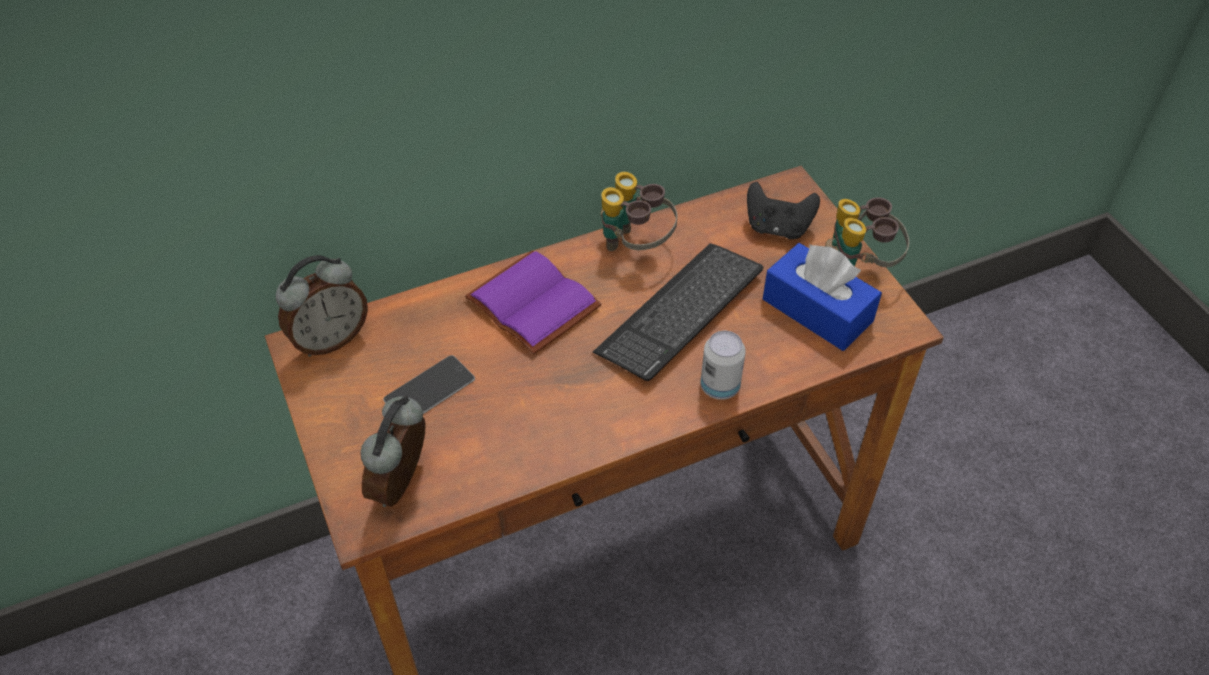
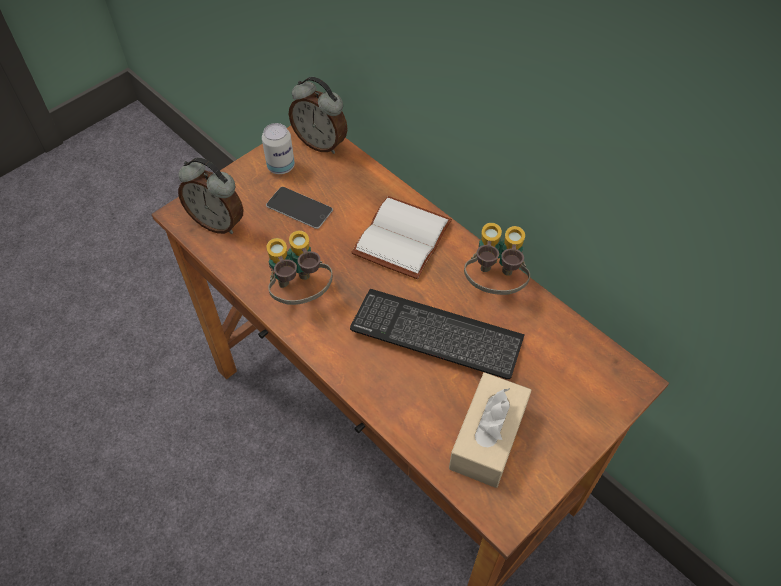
camera: 70 degrees right, 5 degrees up
alarm clock [360,396,426,507] -> alarm clock turned 150 degrees counterclockwise [178,157,243,234]
purple book [465,250,601,354] -> white book [351,196,452,279]
can [700,331,746,400] -> can moved to [262,123,295,174]
black game controller [747,182,820,239] -> none
blue tissue box [763,243,882,351] -> beige tissue box [449,372,532,488]
binoculars [825,197,909,267] -> binoculars moved to [266,231,333,305]

